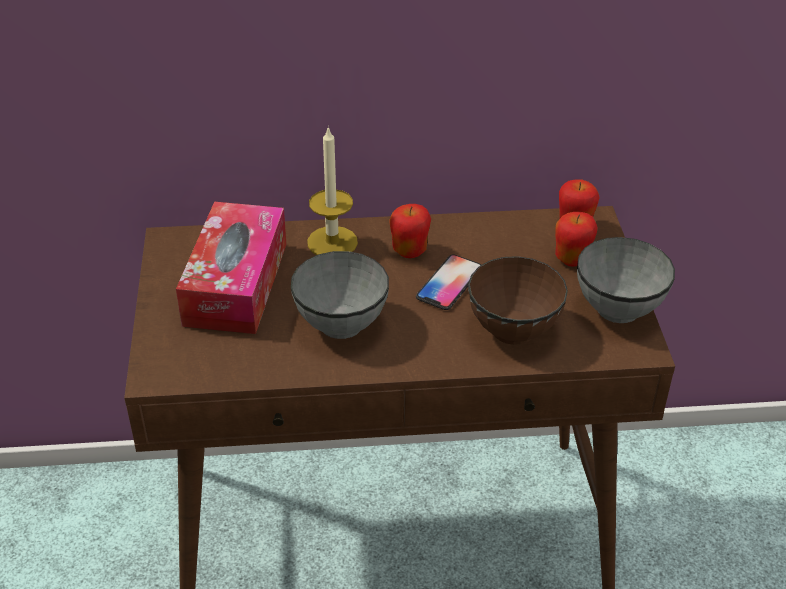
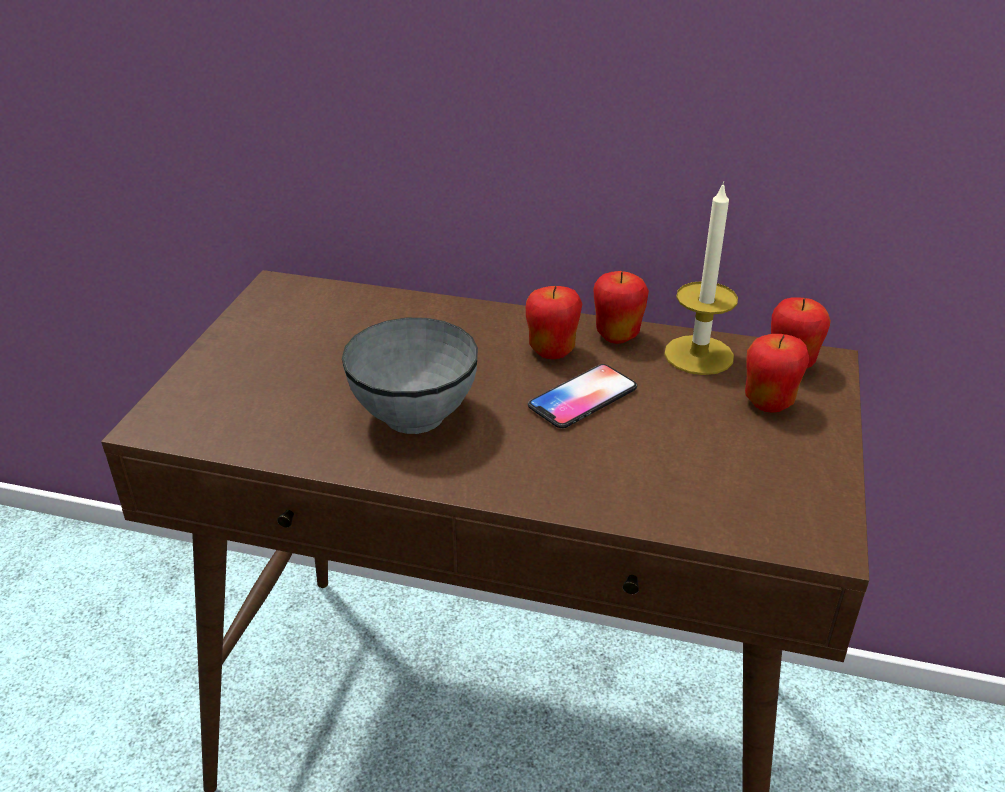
camera: 20 degrees right, 5 degrees down
tissue box [176,202,287,334] -> none
candle [307,126,358,255] -> candle moved to [664,181,738,375]
brown bowl [468,256,568,345] -> none
grey bowl [577,237,675,323] -> none
none -> apple [593,271,649,344]

